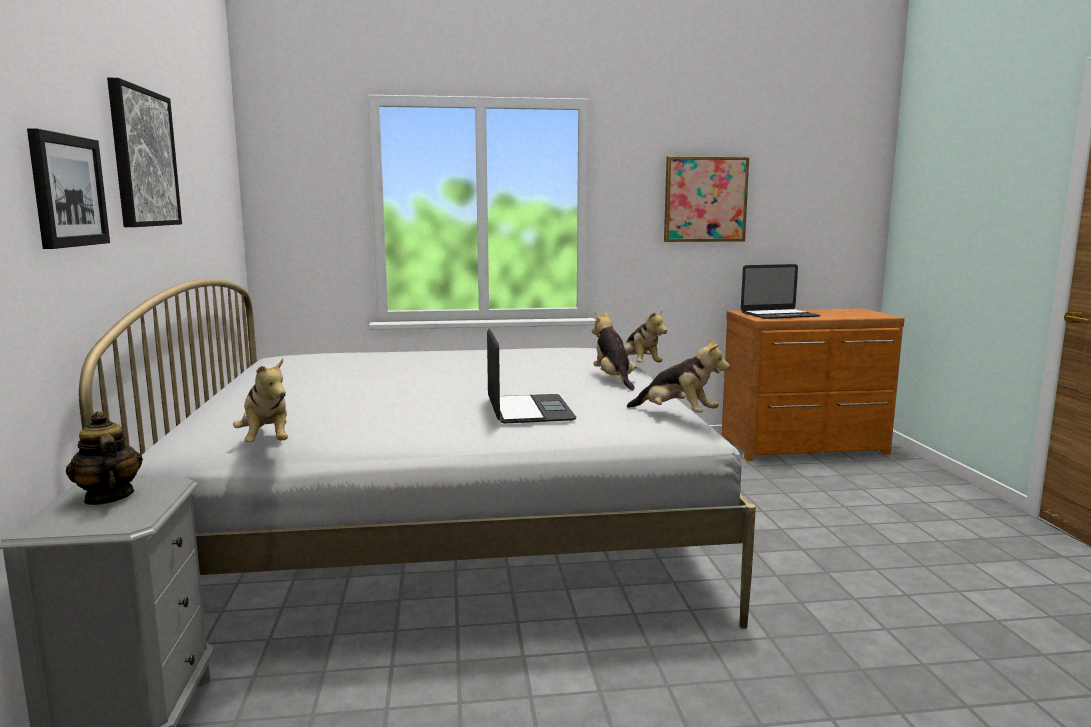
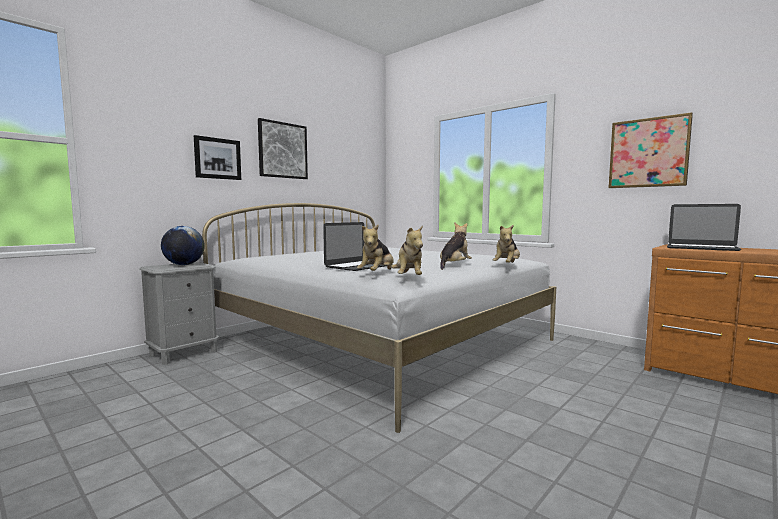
camera: 50 degrees right, 5 degrees down
teapot [66,411,143,505] -> globe [161,226,205,265]
plush toy [233,359,288,442] -> plush toy moved to [357,225,394,271]

